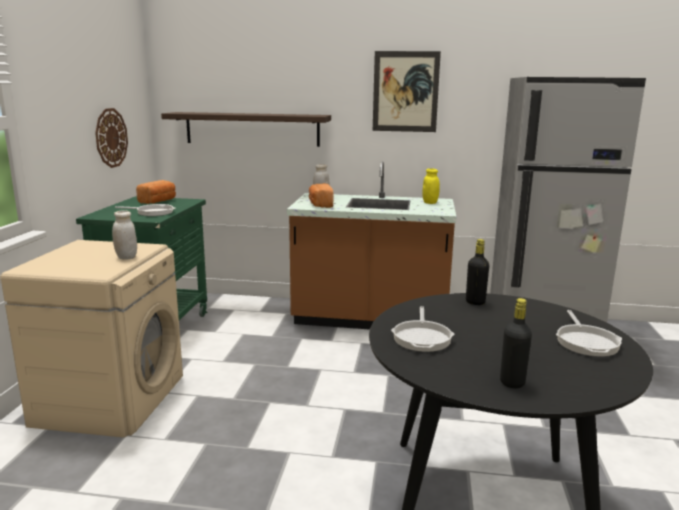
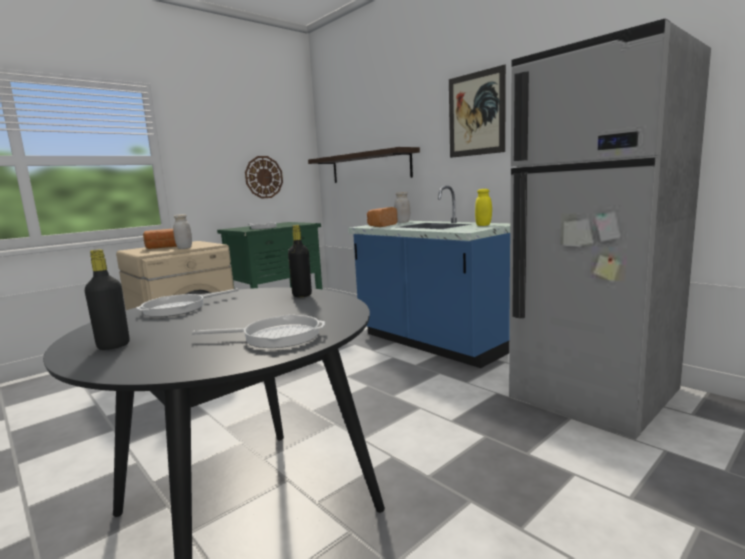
camera: 40 degrees right, 5 degrees down
bread [136,180,176,204] -> bread moved to [143,229,177,249]
brown counter [287,161,456,330] -> blue counter [348,186,510,368]
frying pan [556,310,622,357] -> frying pan turned 135 degrees counterclockwise [192,314,325,348]

